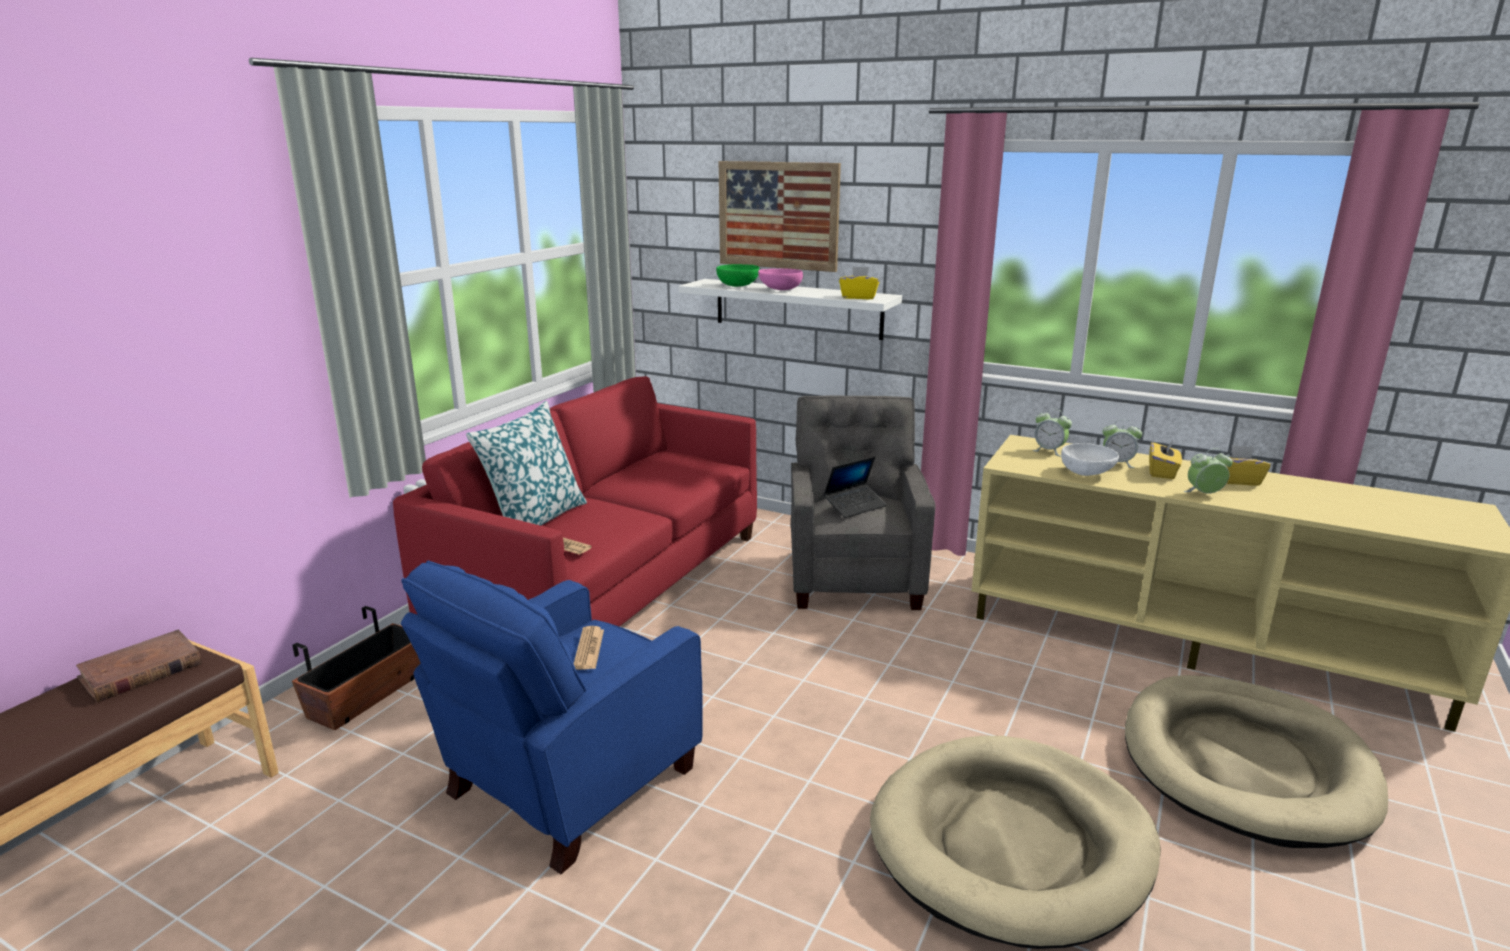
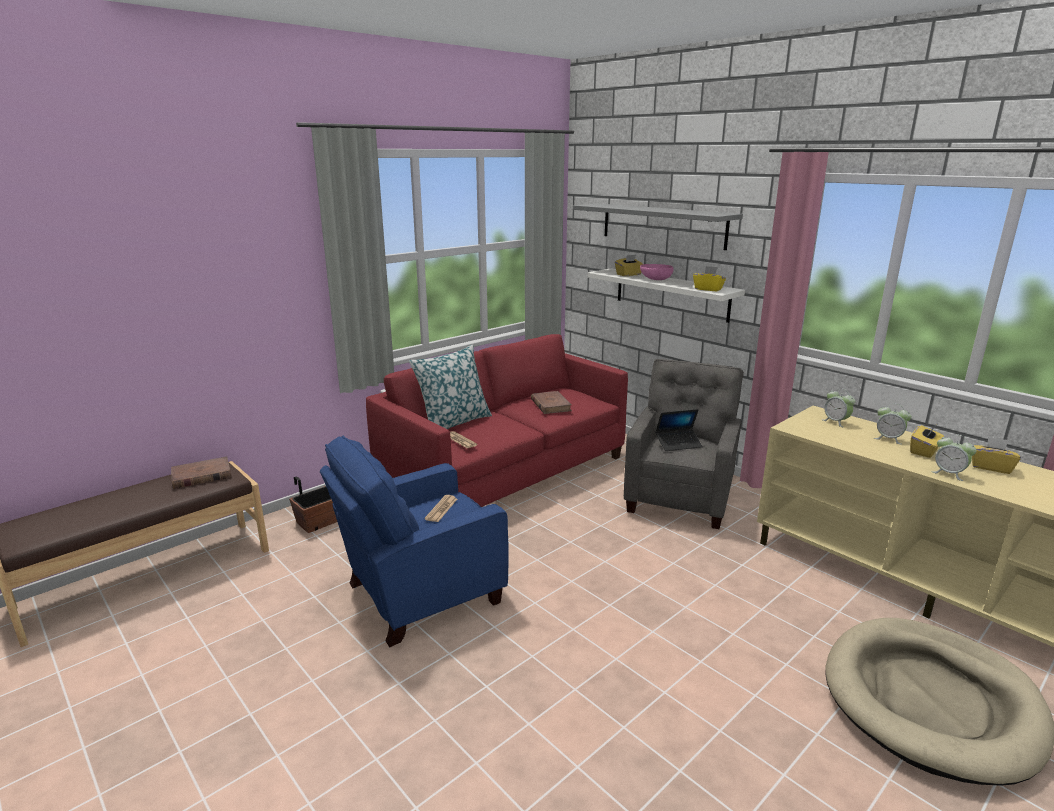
camera: 20 degrees right, 0 degrees up
green bowl [716,264,759,287] -> yellow tissue box [615,255,643,276]
picture [719,161,841,272] -> grey shelf [573,203,743,250]
beige dog bed [870,736,1161,949] -> none
white bowl [1061,443,1119,476] -> none
alarm clock [1184,449,1233,494] -> alarm clock turned 150 degrees counterclockwise [931,434,977,481]
none -> brown book [531,391,572,414]

